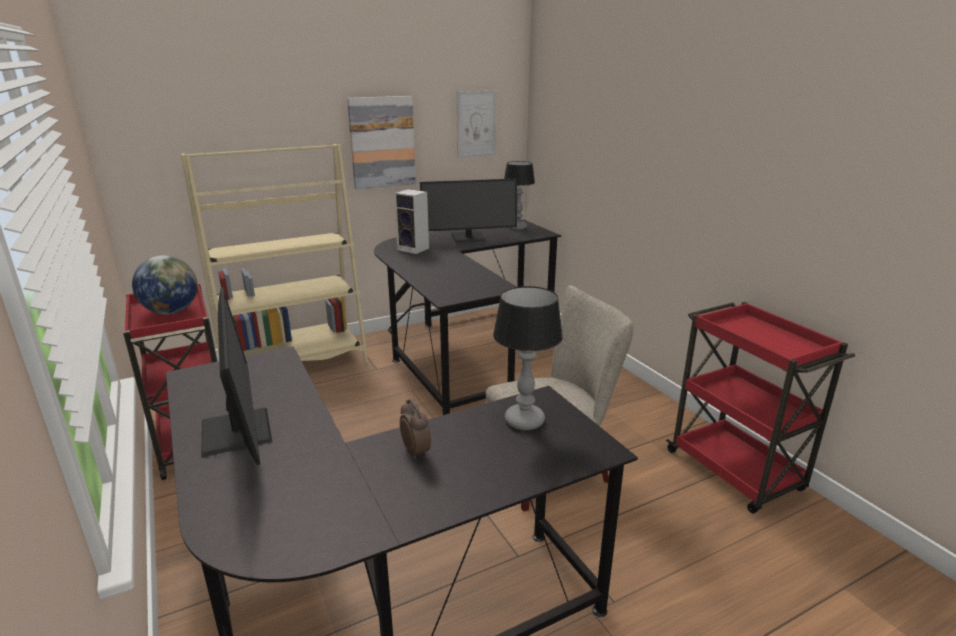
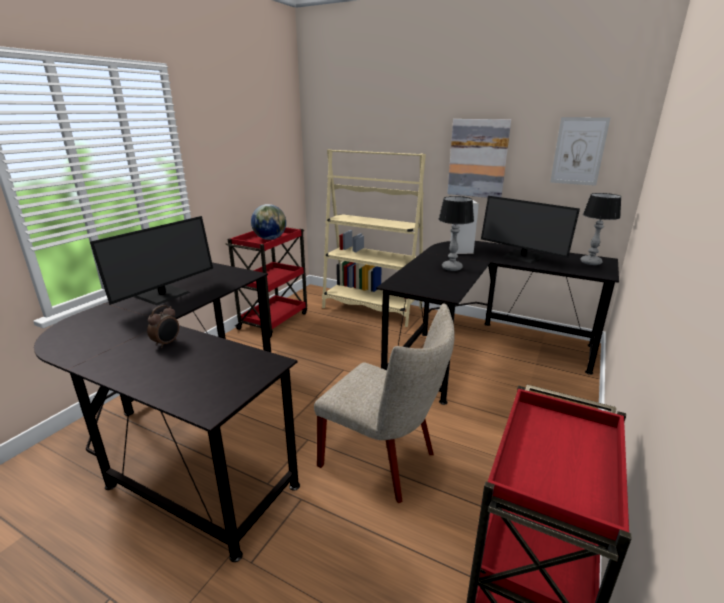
camera: 55 degrees right, 0 degrees up
table lamp [493,286,563,430] -> table lamp moved to [438,196,474,271]

